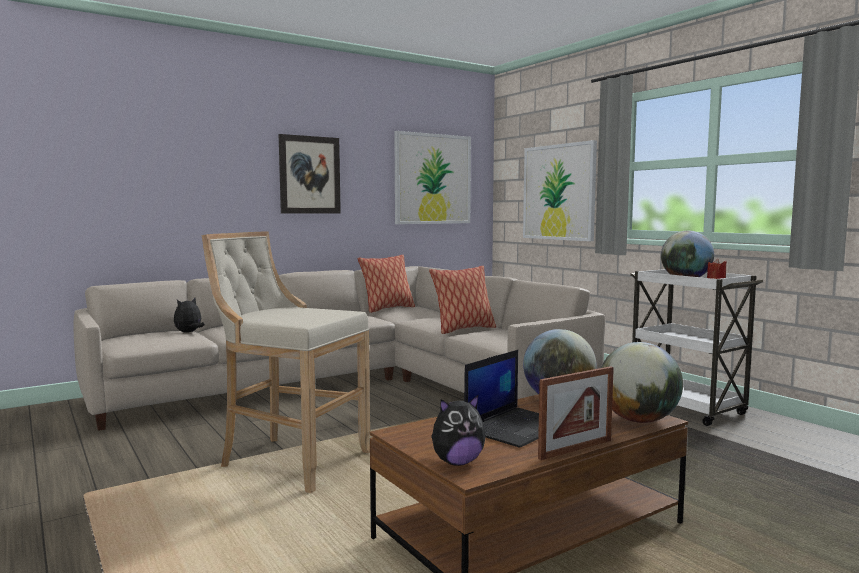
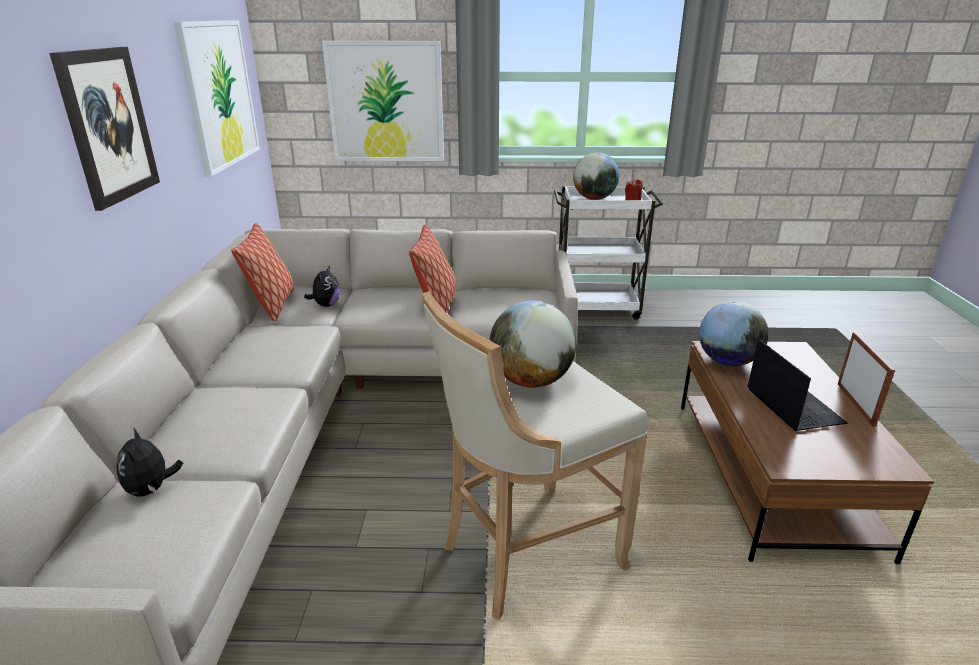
camera: 55 degrees left, 20 degrees up
plush toy [431,395,486,466] -> plush toy moved to [304,265,340,307]
globe [601,342,683,423] -> globe moved to [489,301,576,388]

